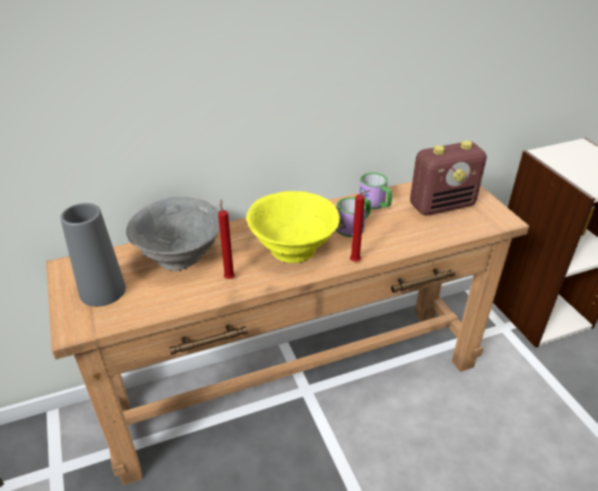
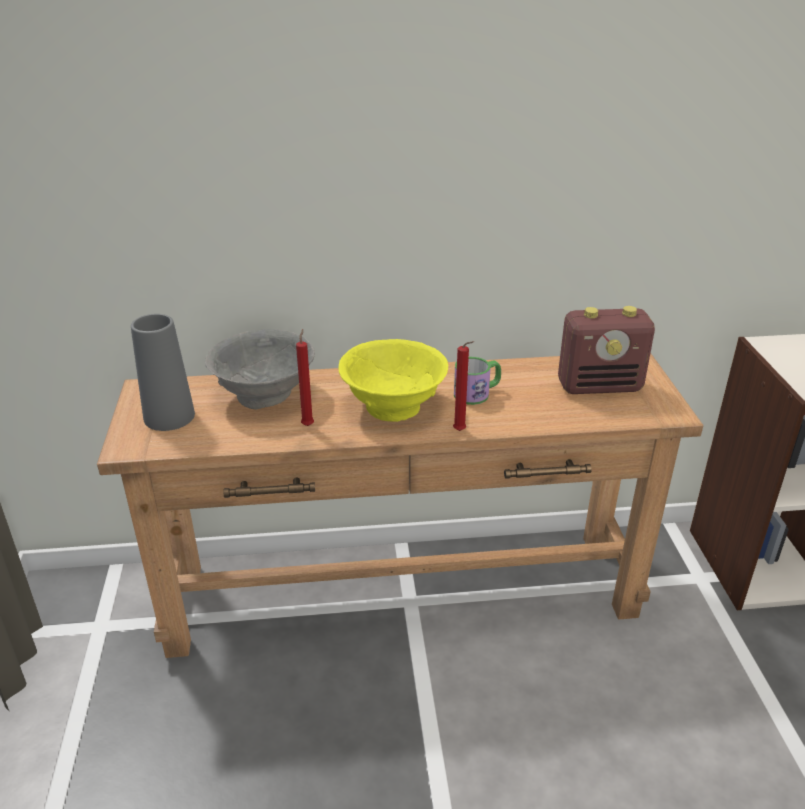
camera: 15 degrees right, 5 degrees down
mug [359,172,392,209] -> none

